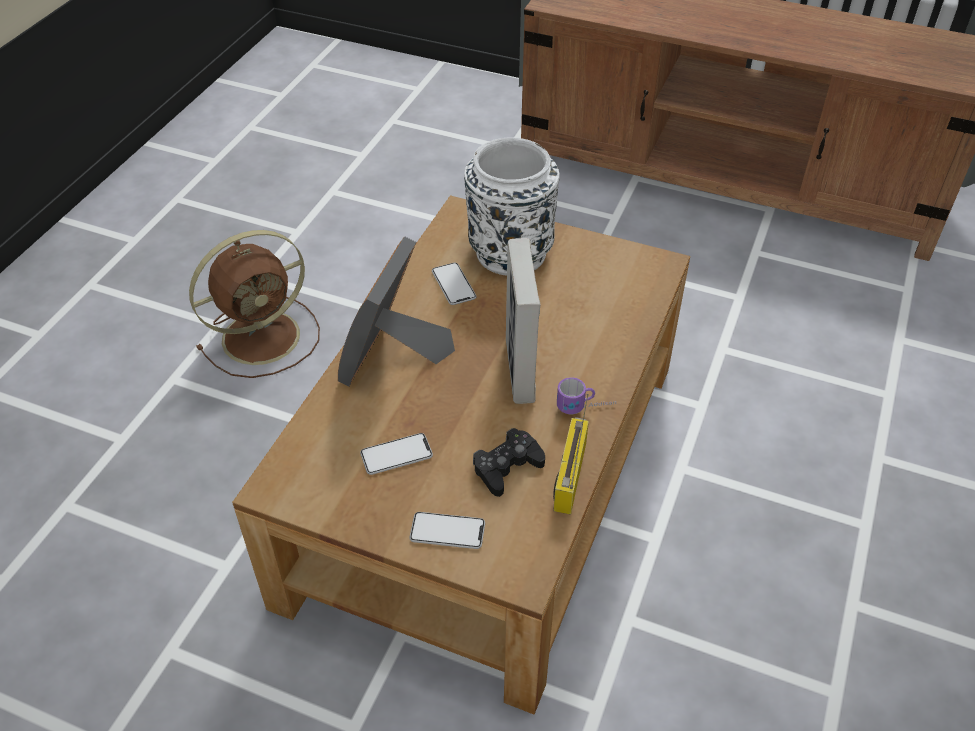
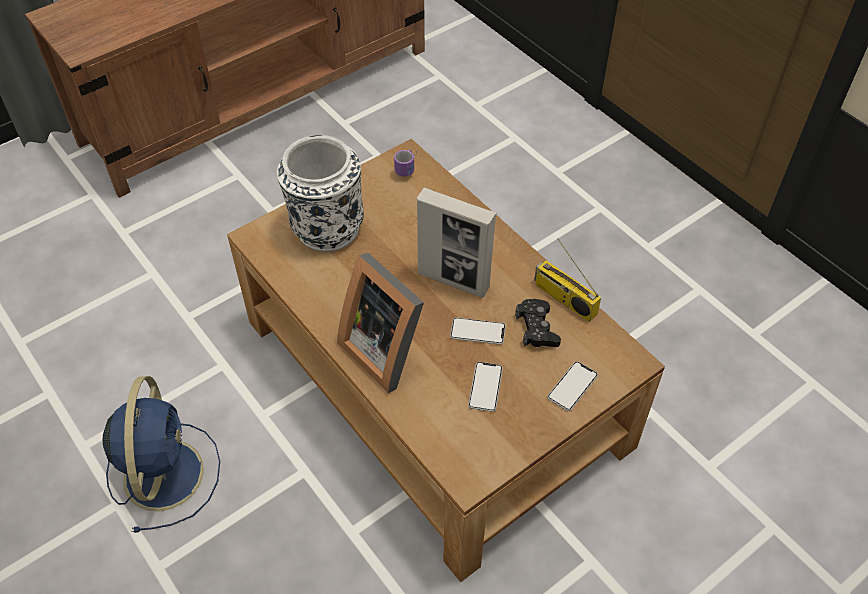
camera: 60 degrees left, 5 degrees up
brown fan [189,230,320,378] -> blue fan [103,376,220,533]
phone [432,263,476,305] -> phone moved to [450,317,506,345]
mug [557,377,616,414] -> mug moved to [394,150,417,177]

